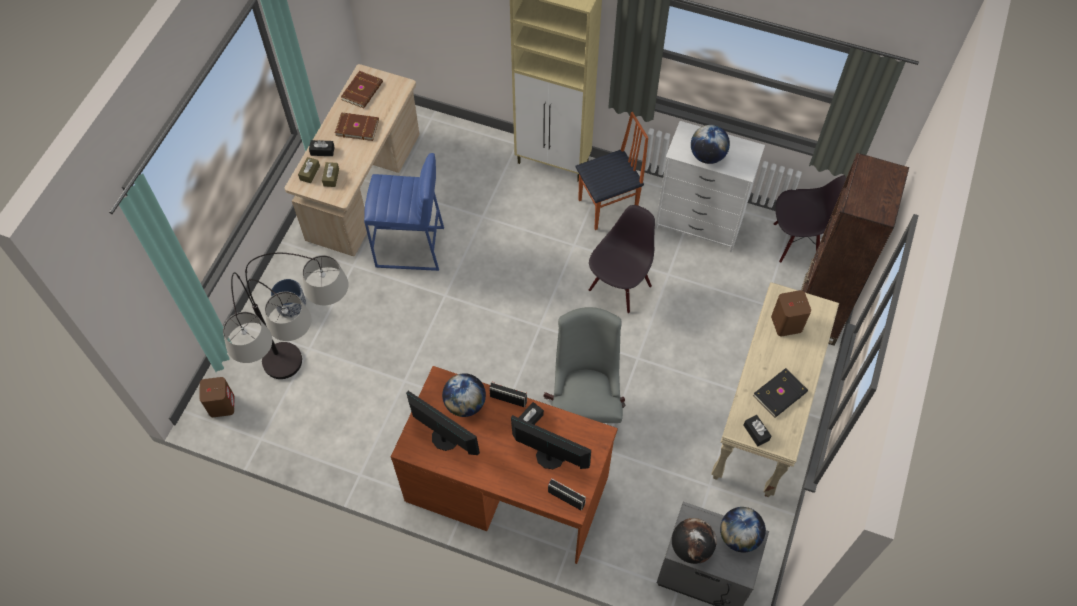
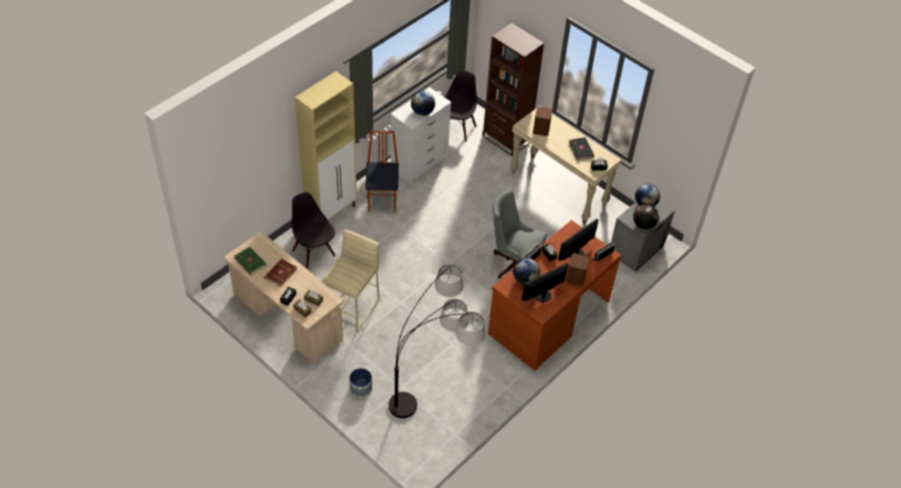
camera: 70 degrees left, 10 degrees down
brown speaker [199,377,234,417] -> brown speaker moved to [566,253,589,286]
brown book [341,71,383,108] -> green book [234,247,267,275]
blue stool [364,153,444,271] -> beige stool [322,230,380,333]
black chair [589,205,655,314] -> black chair moved to [292,192,335,269]

